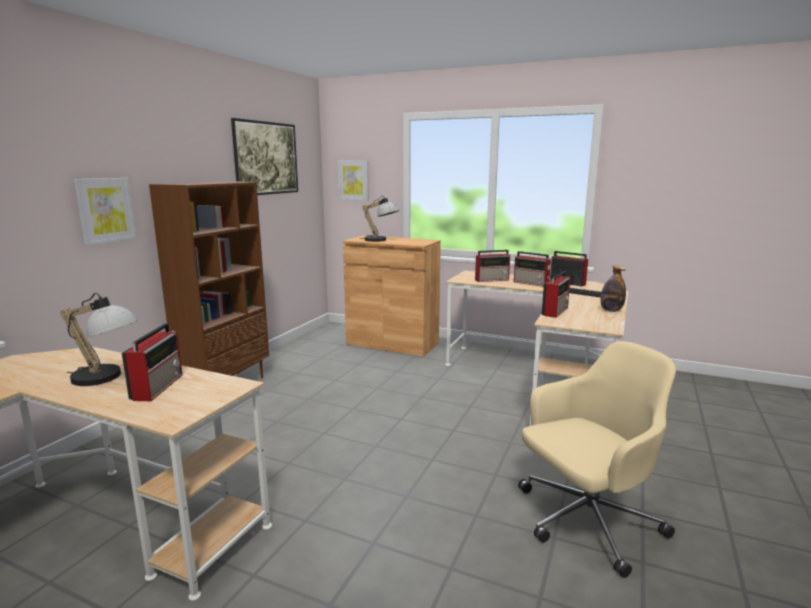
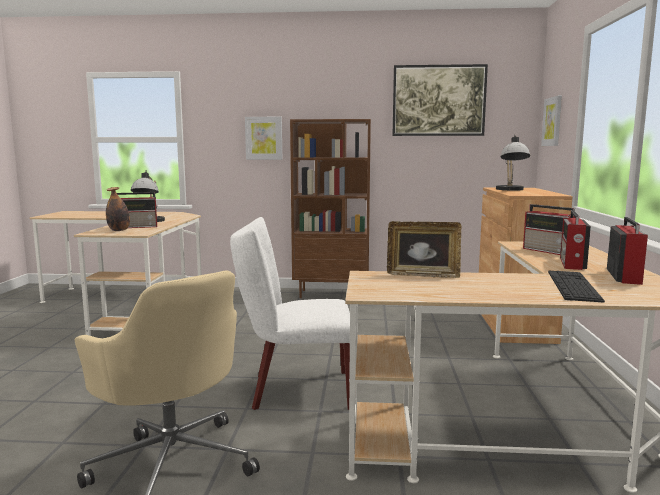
camera: 70 degrees right, 5 degrees down
radio [542,271,570,318] -> picture frame [387,221,461,278]
bottle [600,265,626,312] -> bottle moved to [106,187,130,231]
none -> white chair [230,217,350,410]

